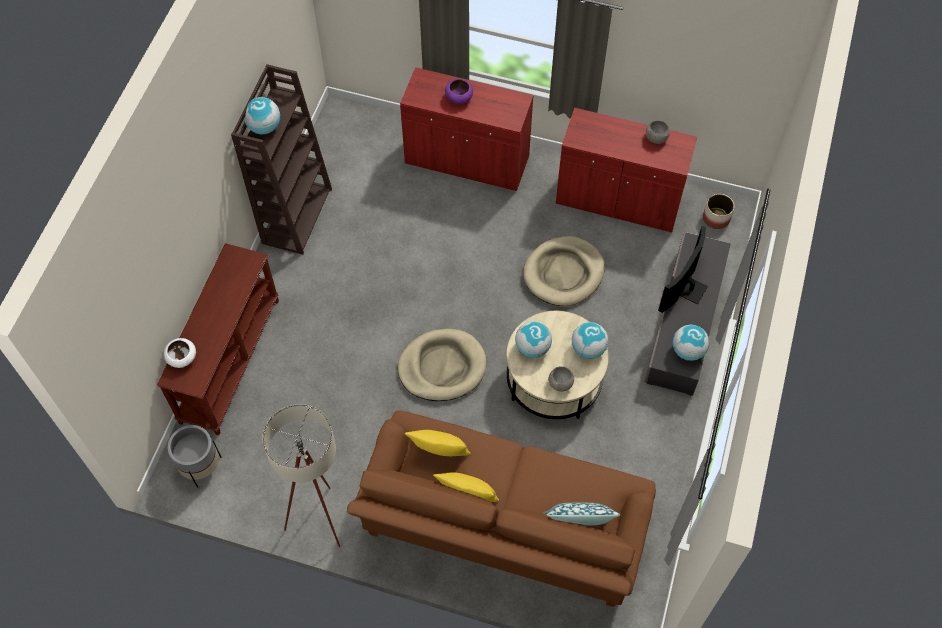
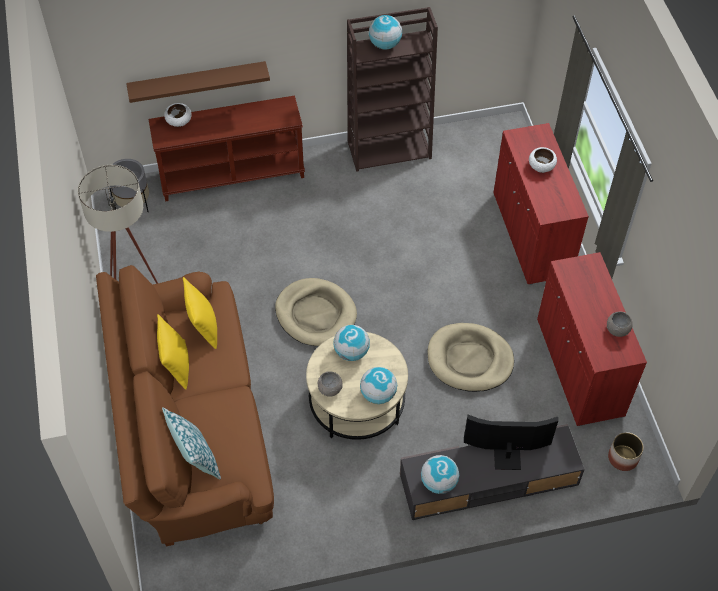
camera: 60 degrees right, 5 degrees down
purple bowl [445,79,473,104] -> white bowl [529,147,557,173]
none -> brown shelf [126,61,270,103]

